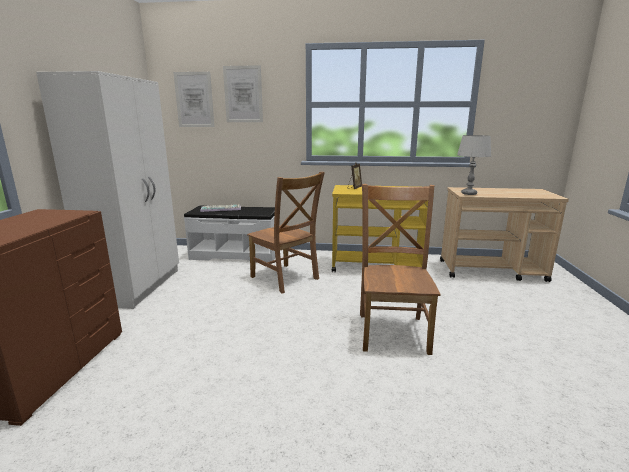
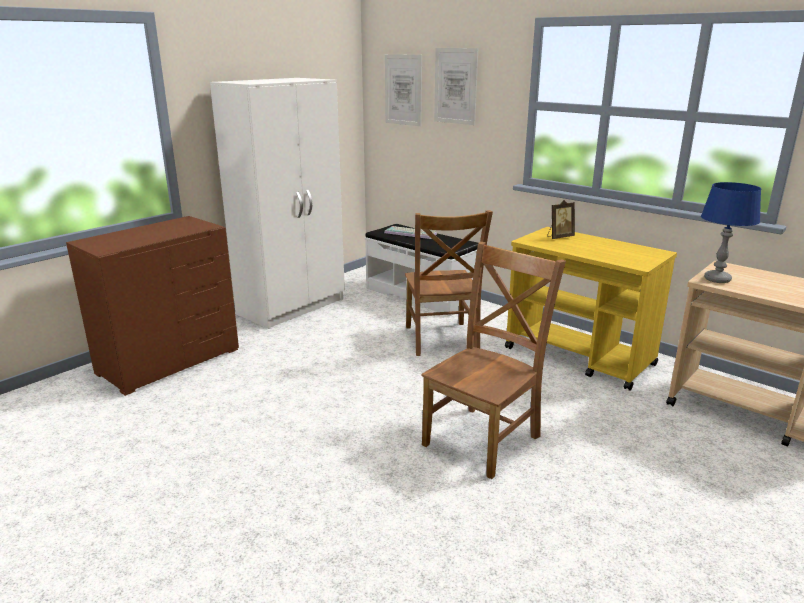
camera: 35 degrees right, 5 degrees up
grey table lamp [457,135,491,195] -> blue table lamp [701,182,761,283]

